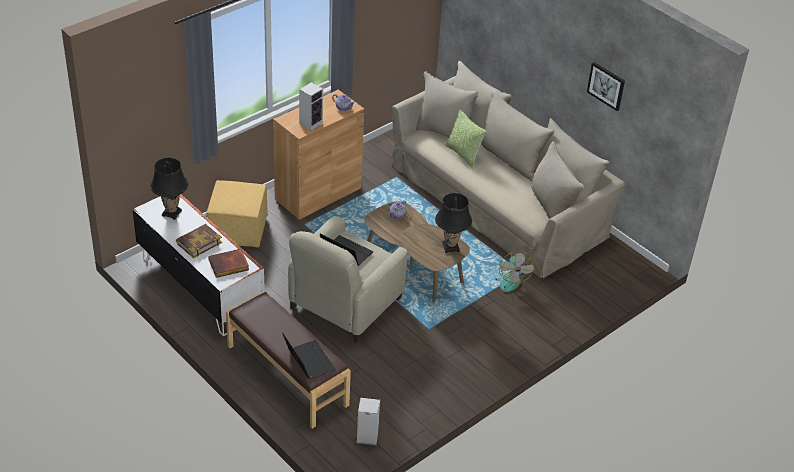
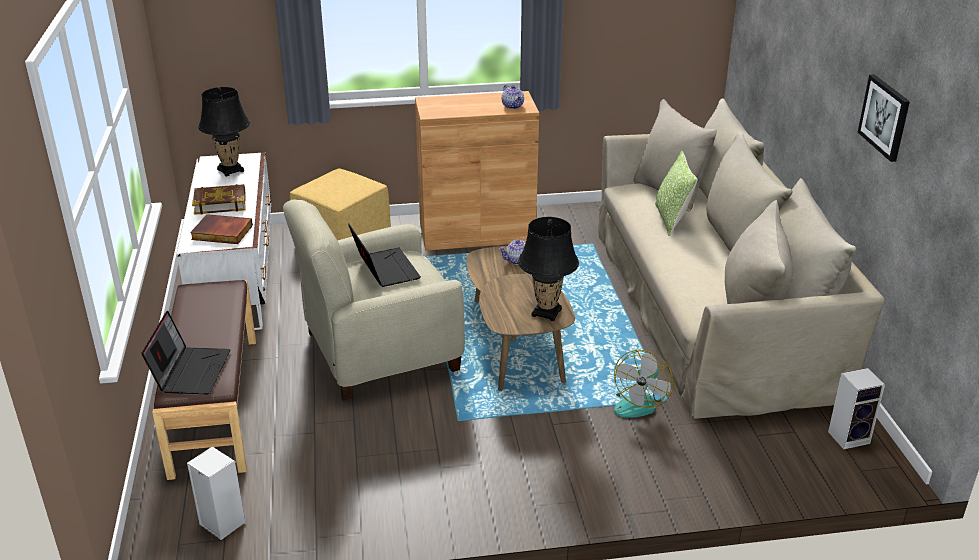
camera: 35 degrees right, 10 degrees down
speaker [299,82,323,131] -> speaker moved to [828,368,885,449]

